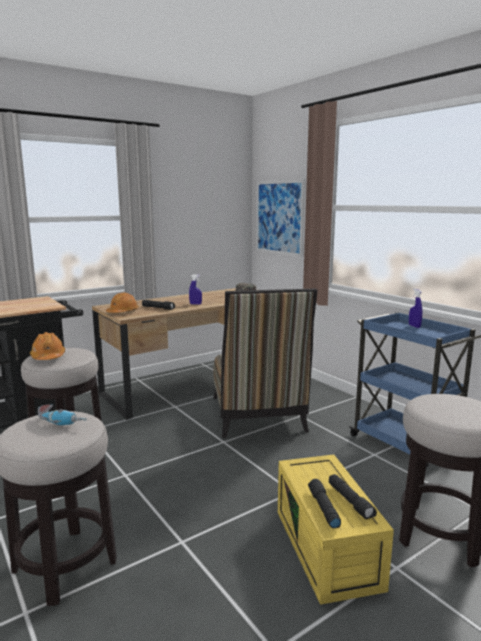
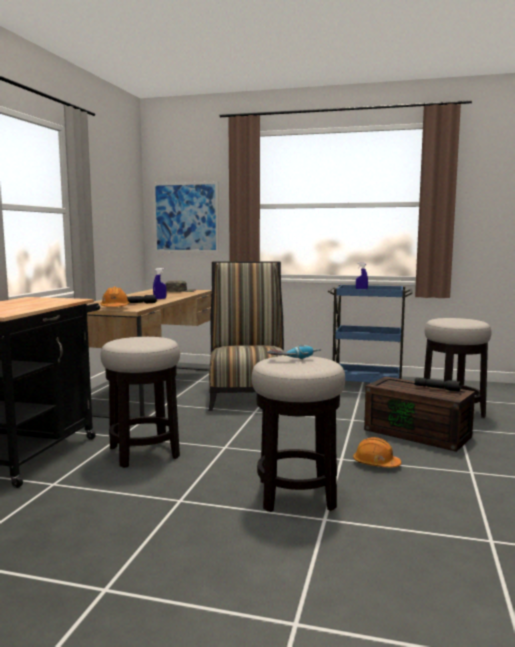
camera: 40 degrees left, 5 degrees down
orange hard hat [30,332,65,360] -> orange hard hat moved to [353,437,401,468]
chair [213,289,318,438] -> chair turned 135 degrees counterclockwise [209,262,287,411]
yellow storage box [278,455,394,605] -> brown storage box [364,376,475,452]
black flashlight [308,479,341,528] -> none

